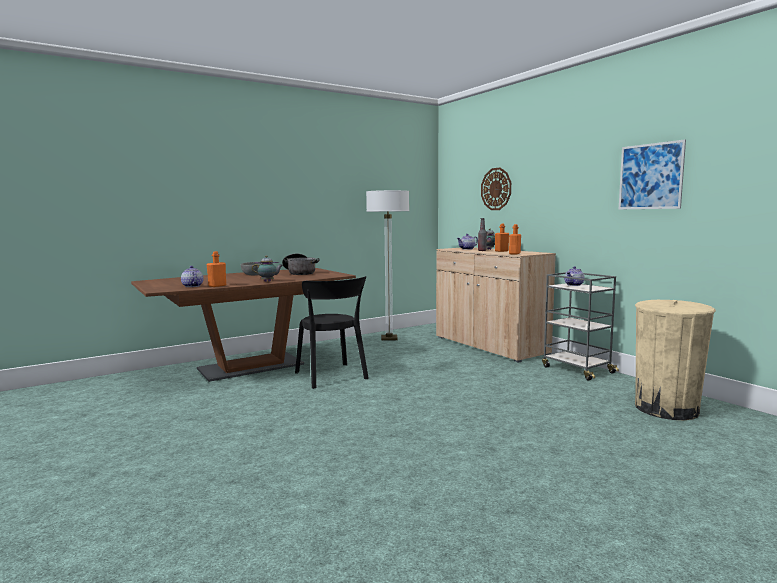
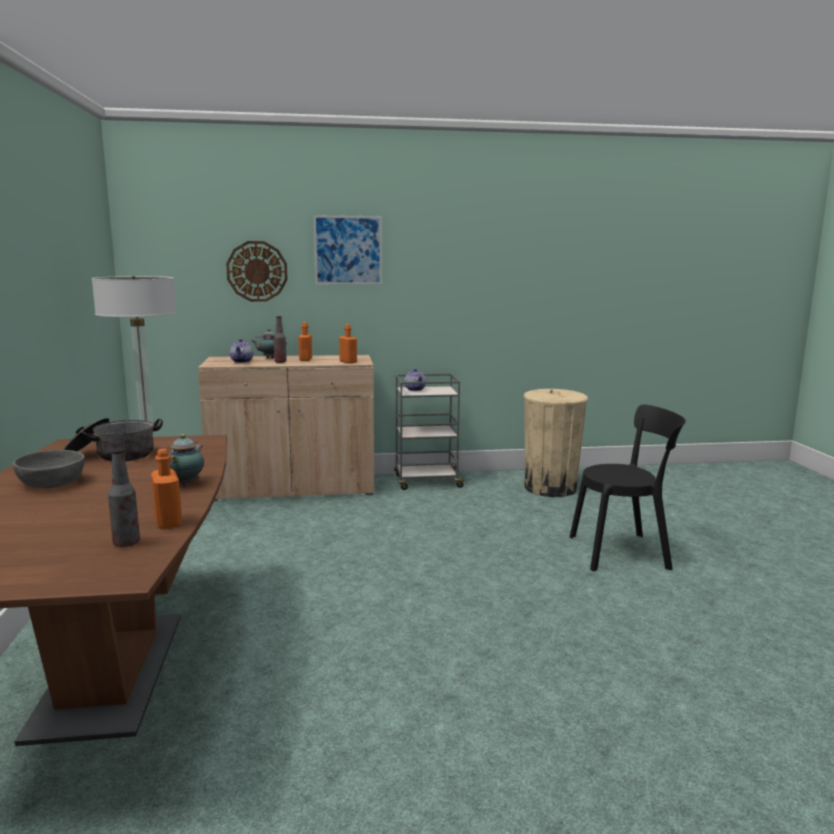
camera: 65 degrees left, 5 degrees up
teapot [181,266,203,287] -> bottle [108,448,140,547]
black chair [295,276,369,389] -> black chair moved to [570,404,686,571]
picture [619,139,686,209] -> picture moved to [314,215,382,285]

